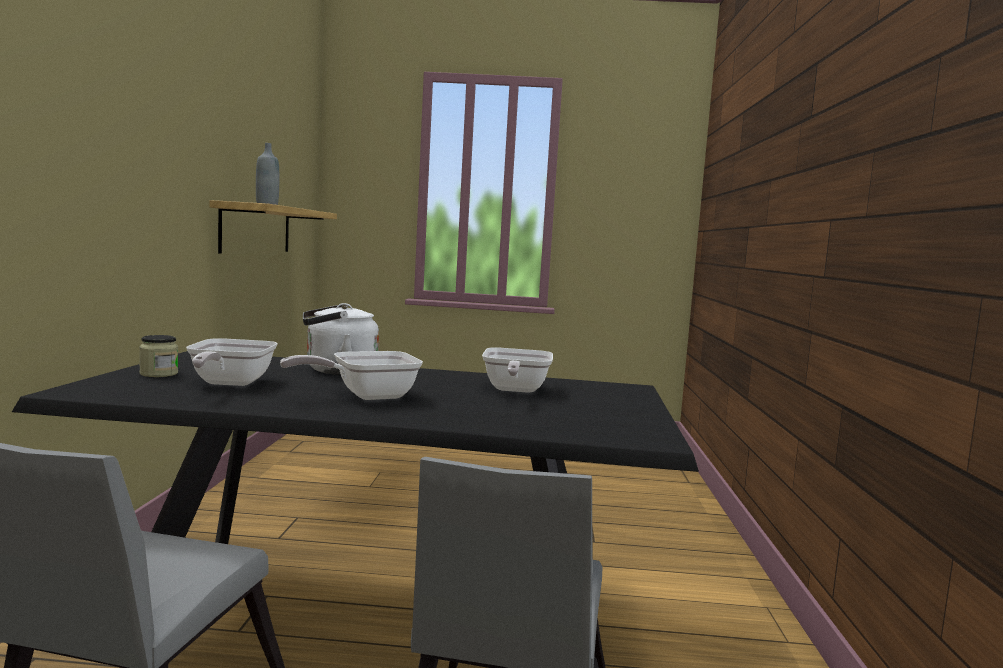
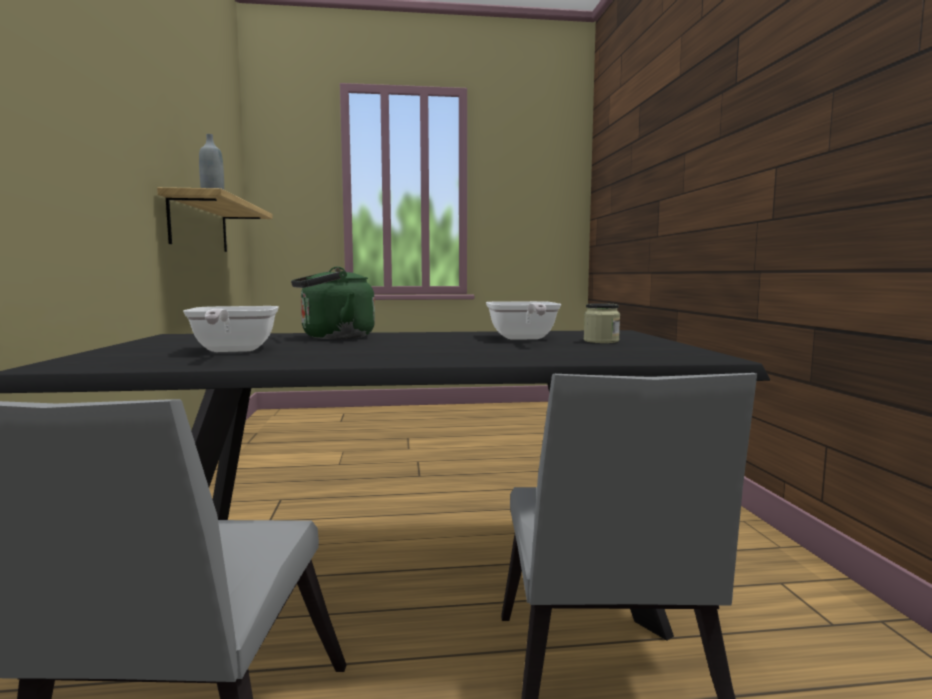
camera: 10 degrees left, 0 degrees up
jar [139,335,178,377] -> jar moved to [584,303,620,343]
frying pan [280,351,423,400] -> none
white kettle [303,303,379,375] -> green kettle [291,267,375,339]

